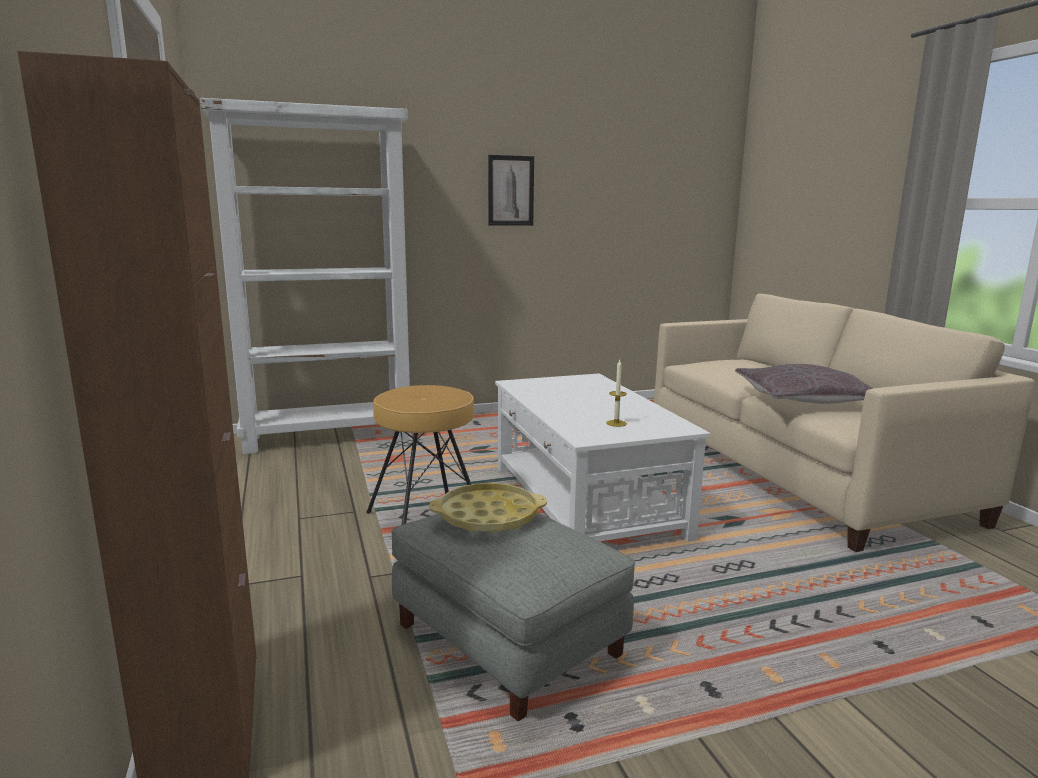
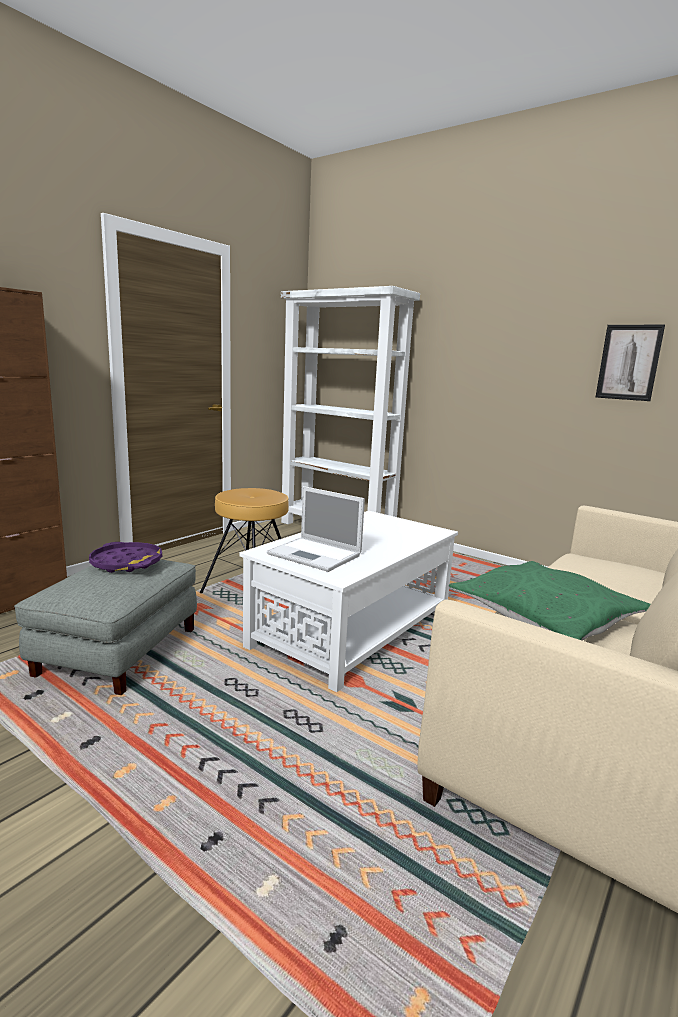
camera: 55 degrees right, 0 degrees up
yellow tray [429,483,547,533] -> purple tray [89,542,162,573]
picture [488,155,534,226] -> picture moved to [596,325,665,401]
candle [606,360,627,427] -> laptop [267,486,365,572]
grey pillow [735,364,873,404] -> green pillow [449,561,651,641]

